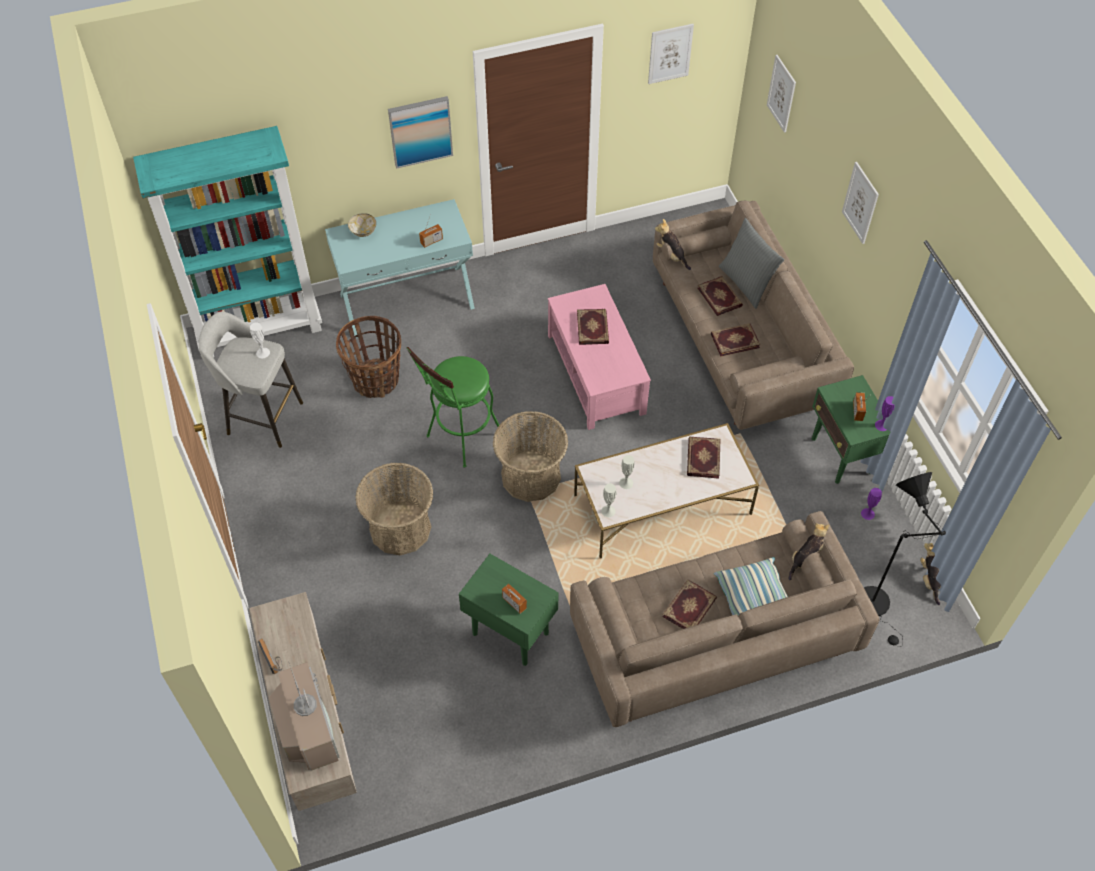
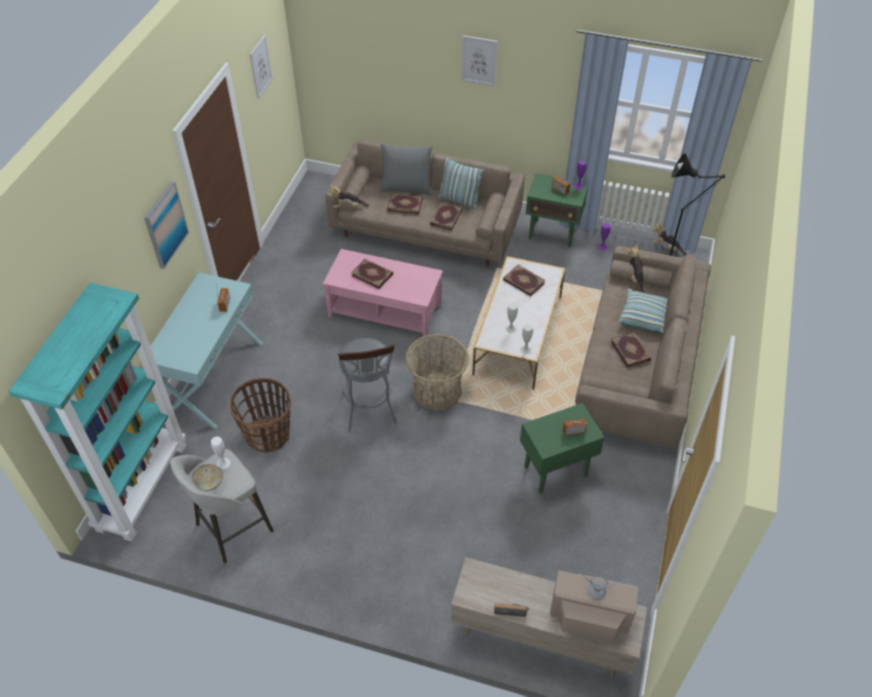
camera: 55 degrees left, 5 degrees down
bowl [348,213,376,237] -> bowl moved to [192,464,223,491]
basket [355,463,433,555] -> none
green stool [406,347,502,468] -> grey stool [338,338,397,432]
picture [767,55,796,133] -> none
none -> pillow [437,157,484,209]

